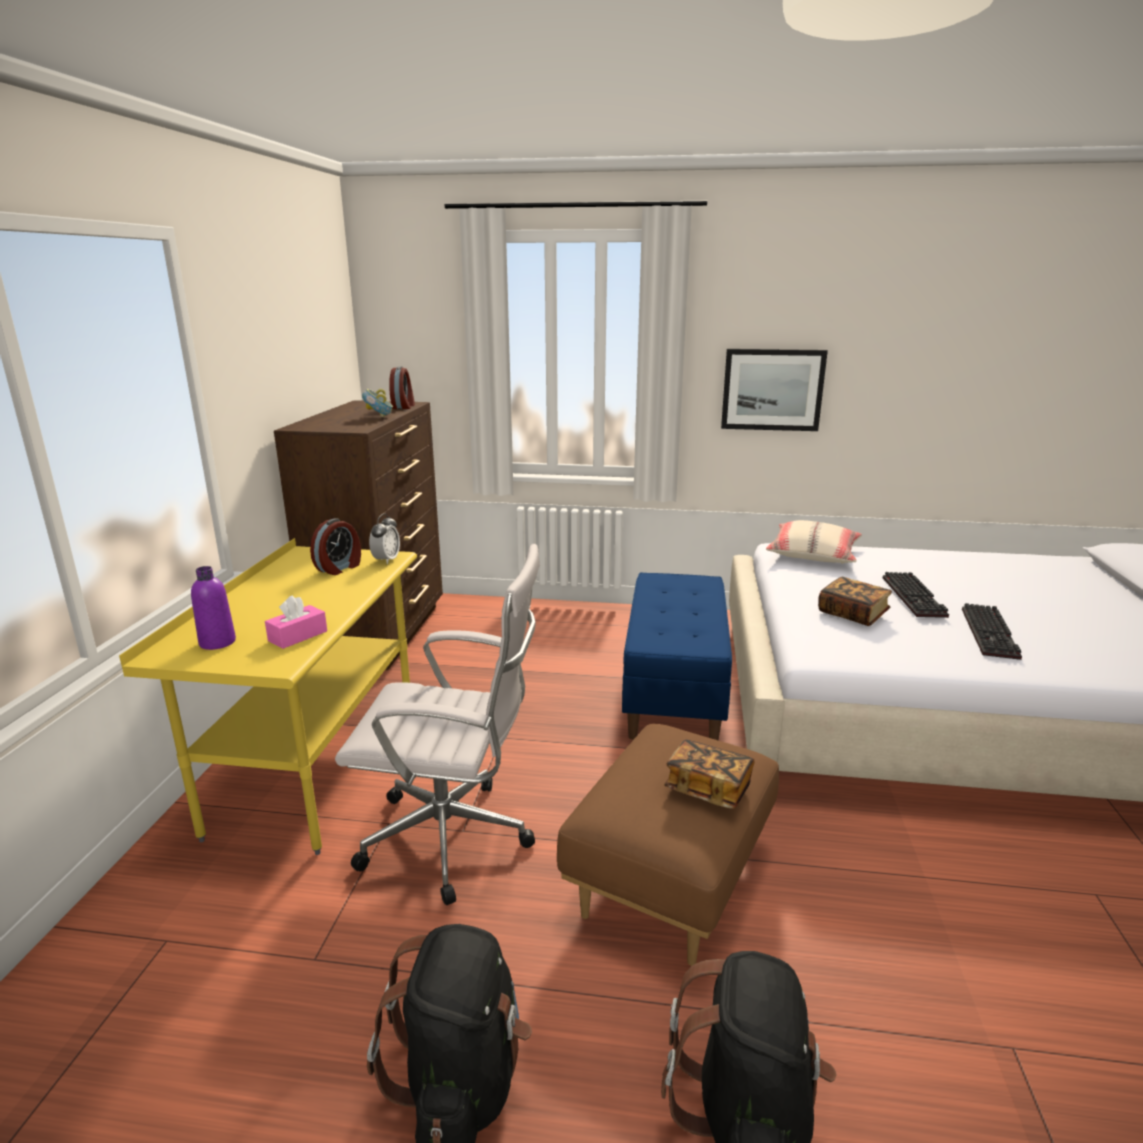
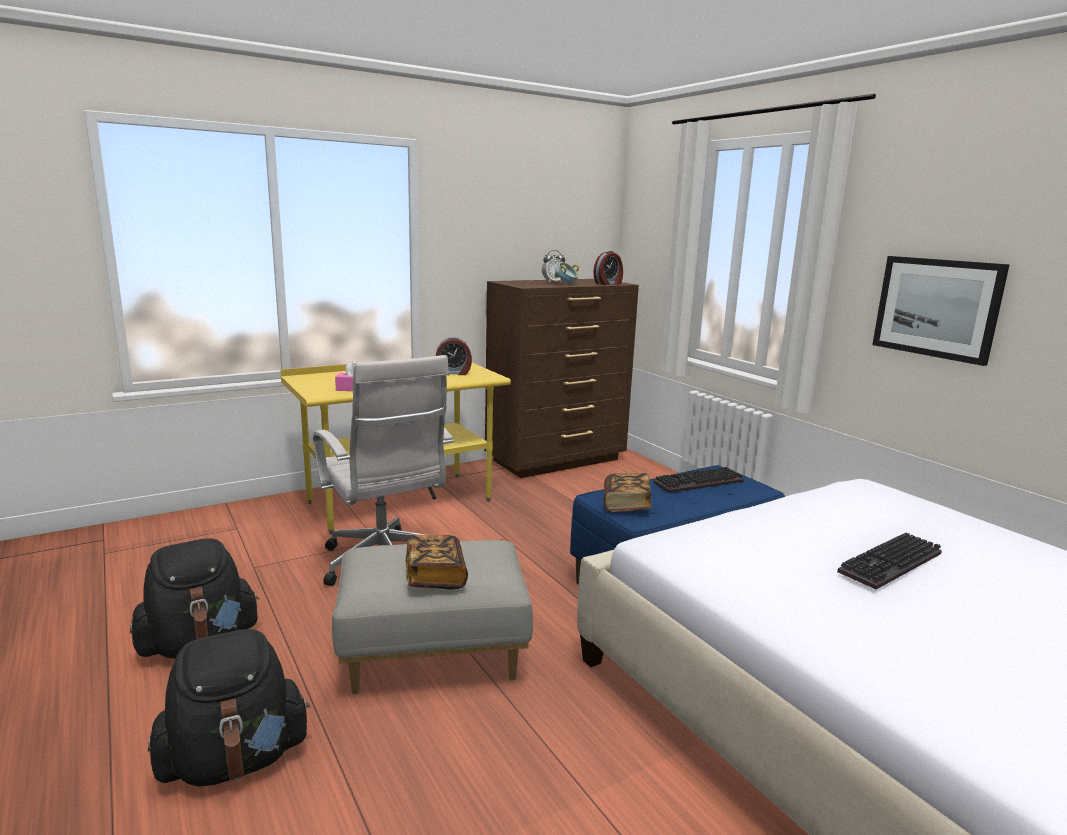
camera: 50 degrees right, 5 degrees down
purple bottle [191,566,236,650] -> none
alarm clock [369,514,400,564] -> alarm clock moved to [542,250,565,283]
brown ottoman [557,724,779,966] -> grey ottoman [332,540,533,695]
beige pillow [766,520,862,564] -> none
book [818,577,892,626] -> book moved to [604,473,651,512]
keyboard [962,603,1022,660] -> keyboard moved to [654,467,744,493]

